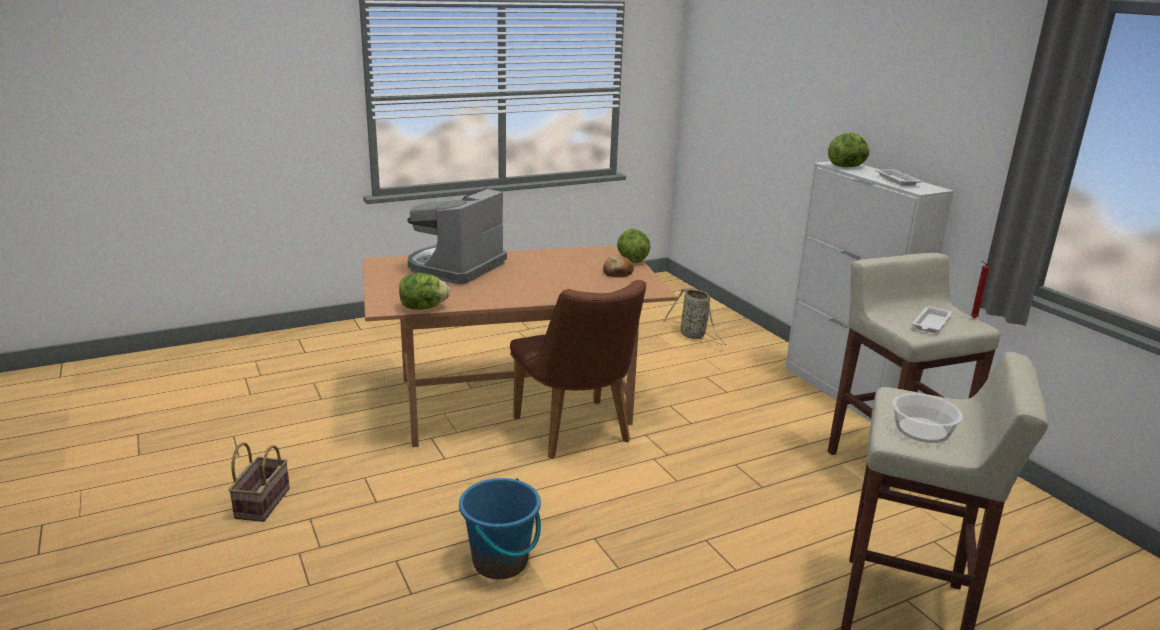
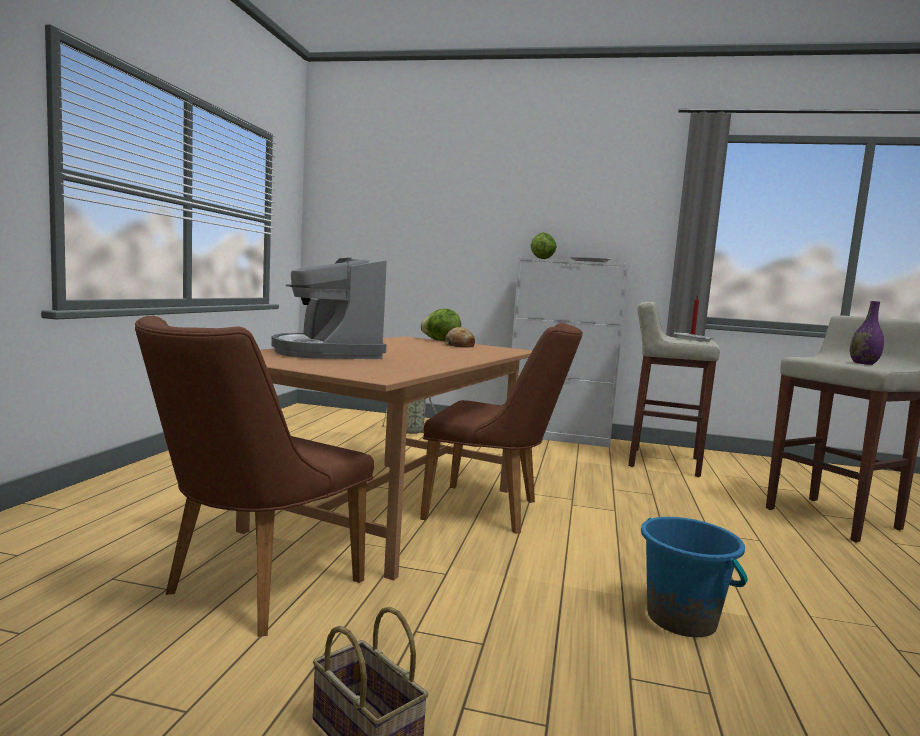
camera: 50 degrees left, 15 degrees down
lettuce [399,273,450,310] -> none
bowl [892,394,963,443] -> purple vase [850,301,884,365]
none -> brown chair [135,316,374,637]

